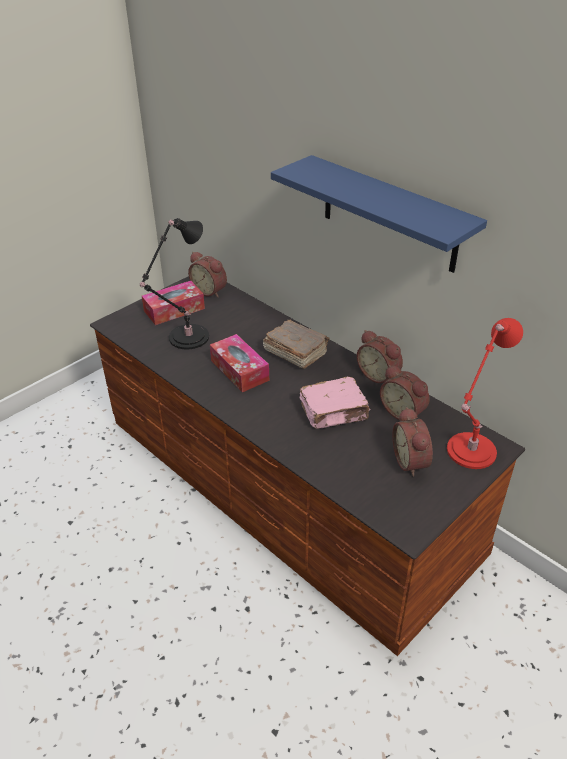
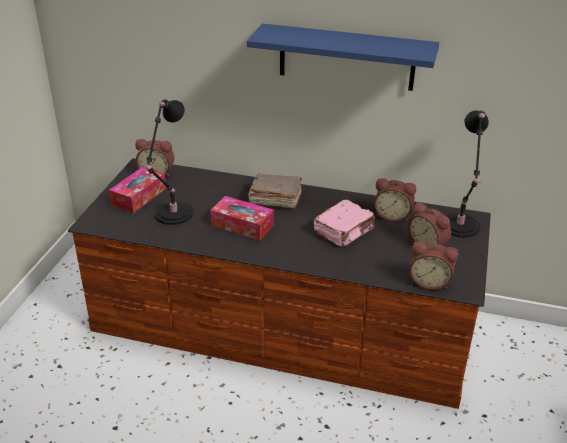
camera: 30 degrees left, 5 degrees down
alarm clock [357,330,403,383] -> alarm clock moved to [409,242,458,290]
red table lamp [447,318,523,469] -> black table lamp [445,111,489,237]

